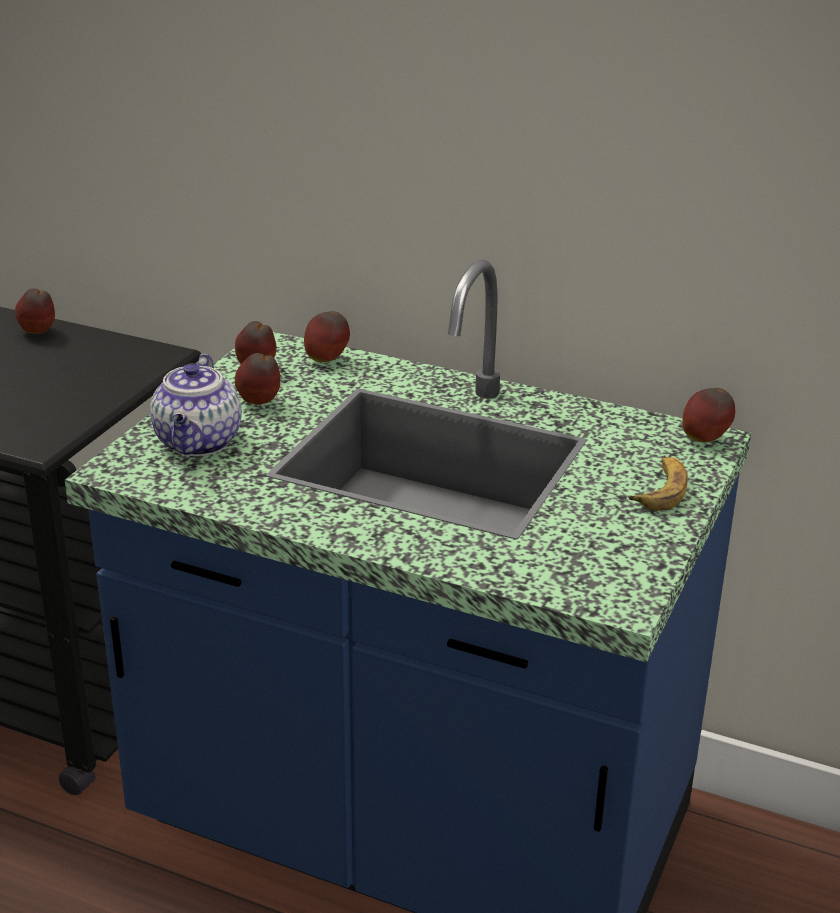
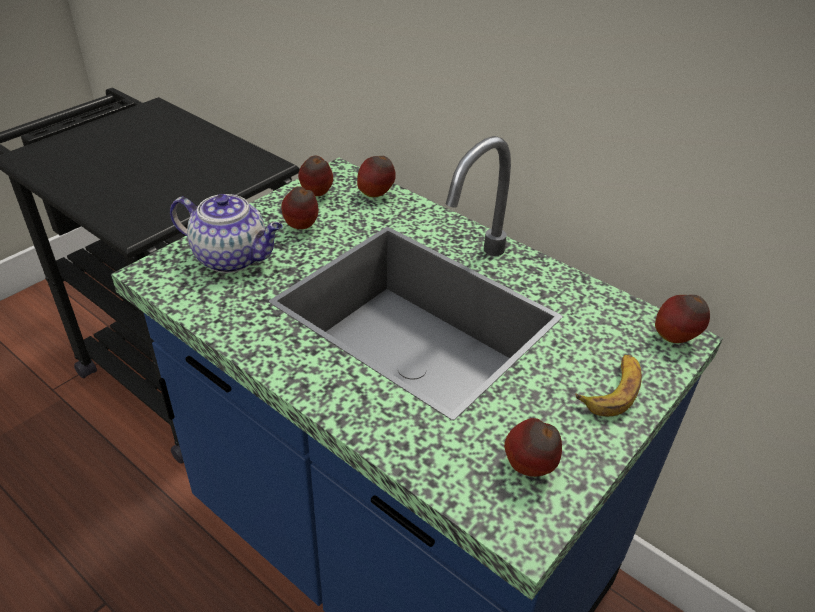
camera: 15 degrees right, 10 degrees up
apple [15,289,55,334] -> apple moved to [504,418,562,477]
teapot [150,354,242,456] -> teapot turned 90 degrees counterclockwise [170,194,283,273]

